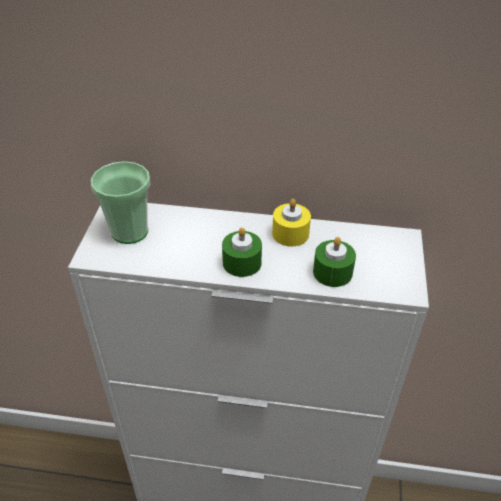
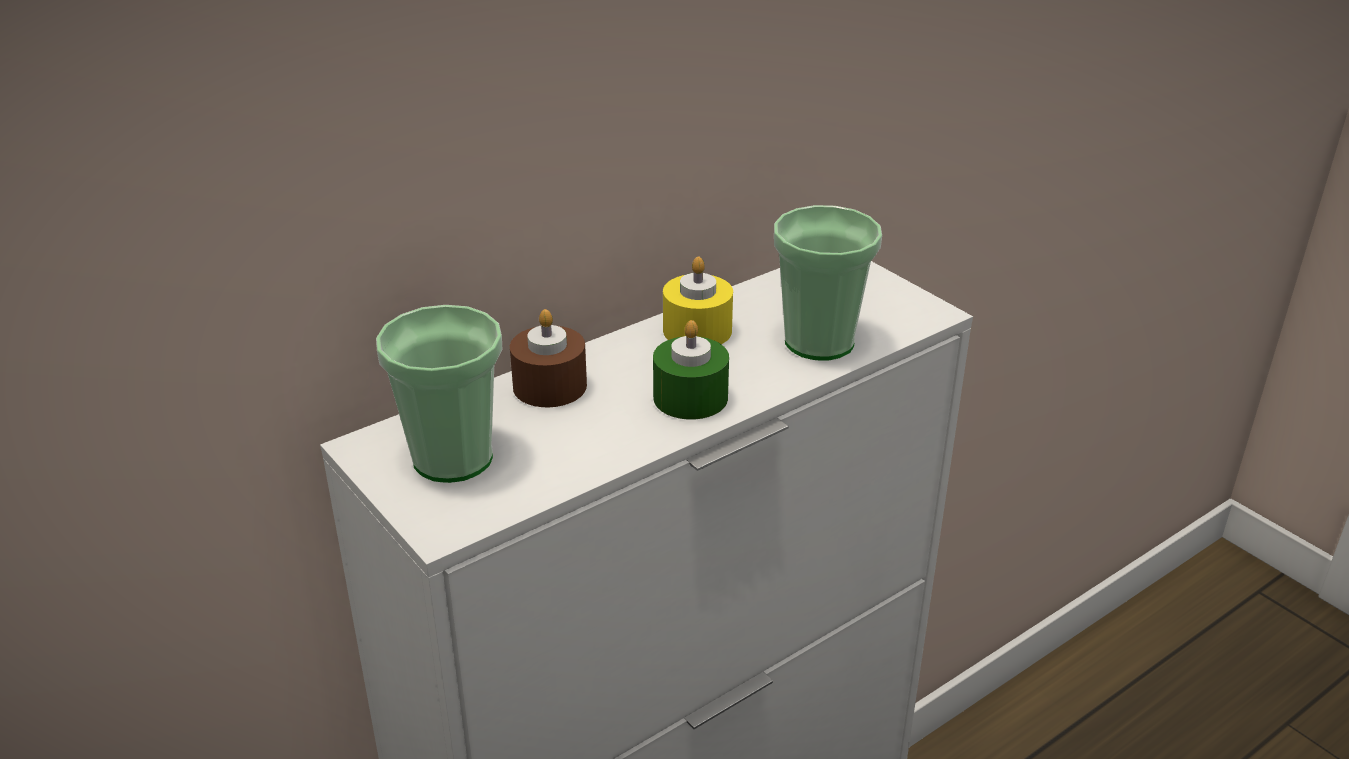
camera: 45 degrees left, 10 degrees down
green candle [313,237,356,287] -> cup [774,205,882,361]
none -> brown candle [510,309,587,407]

